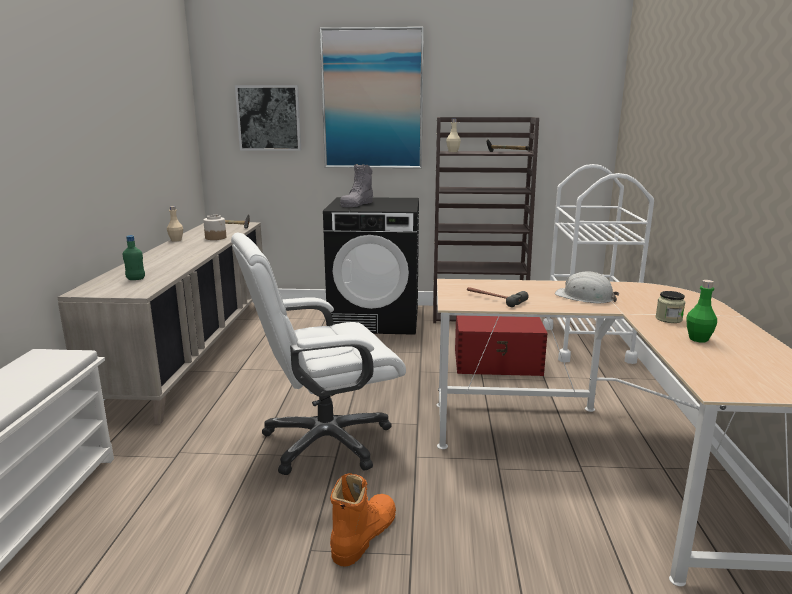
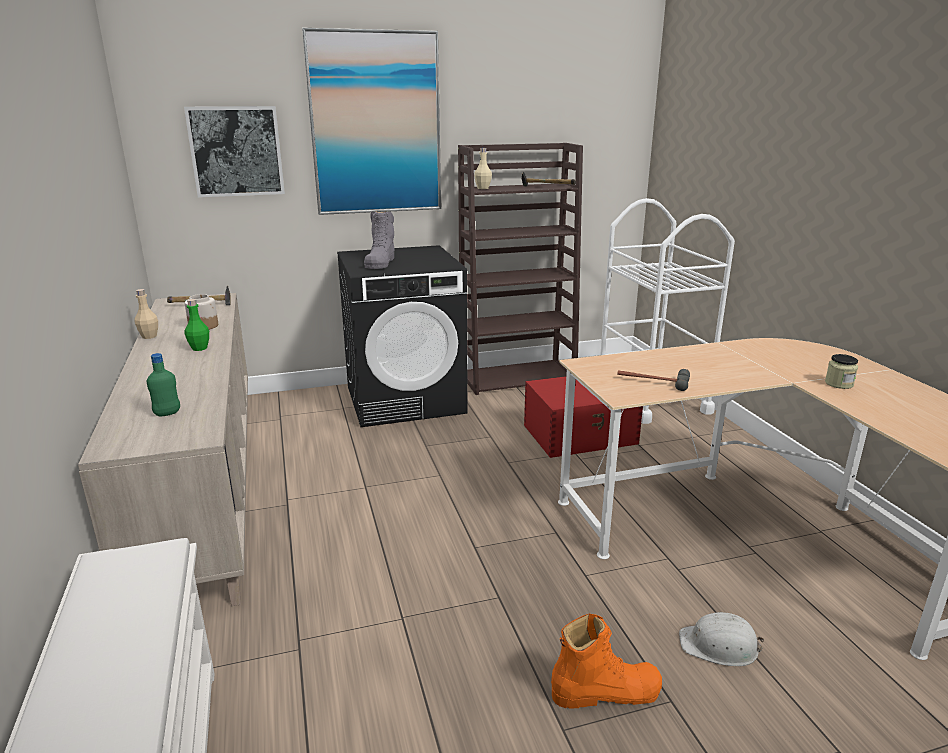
camera: 20 degrees left, 5 degrees up
white office chair [231,233,406,475] -> none
orange boot [330,473,396,567] -> orange boot turned 75 degrees clockwise [551,614,662,708]
white hard hat [555,271,619,304] -> white hard hat moved to [679,612,765,666]
green bottle [686,280,717,342] -> green bottle moved to [185,299,209,351]

